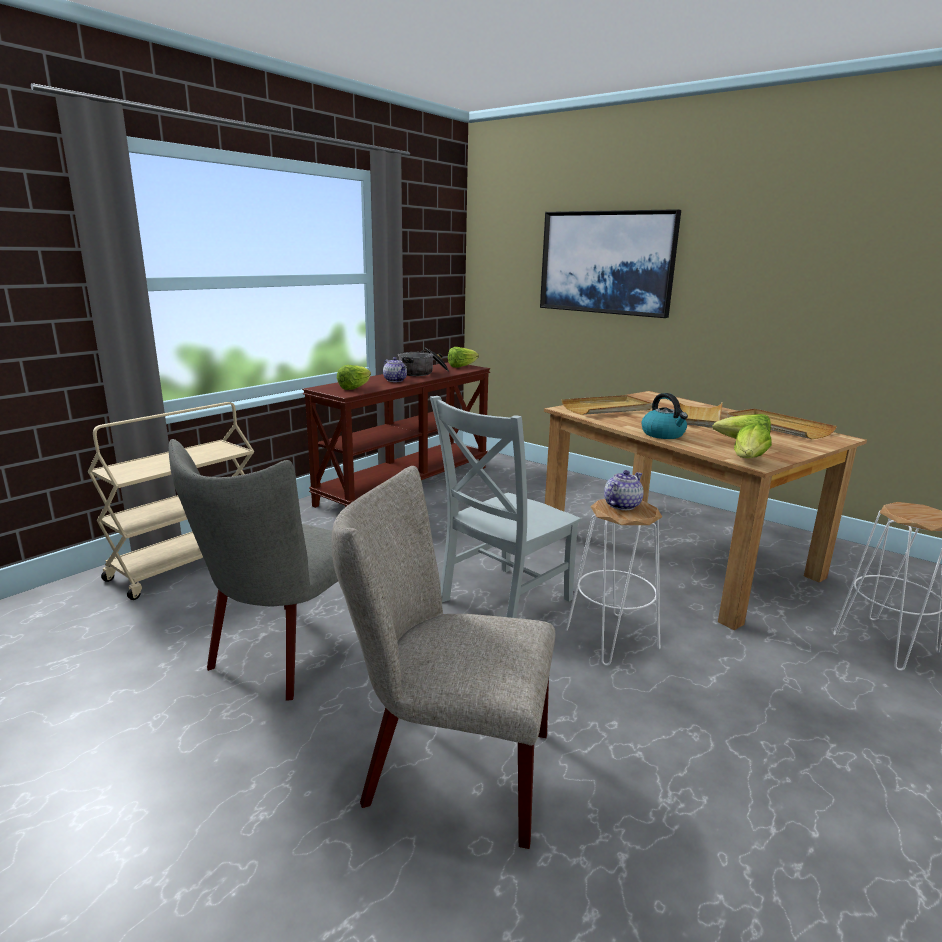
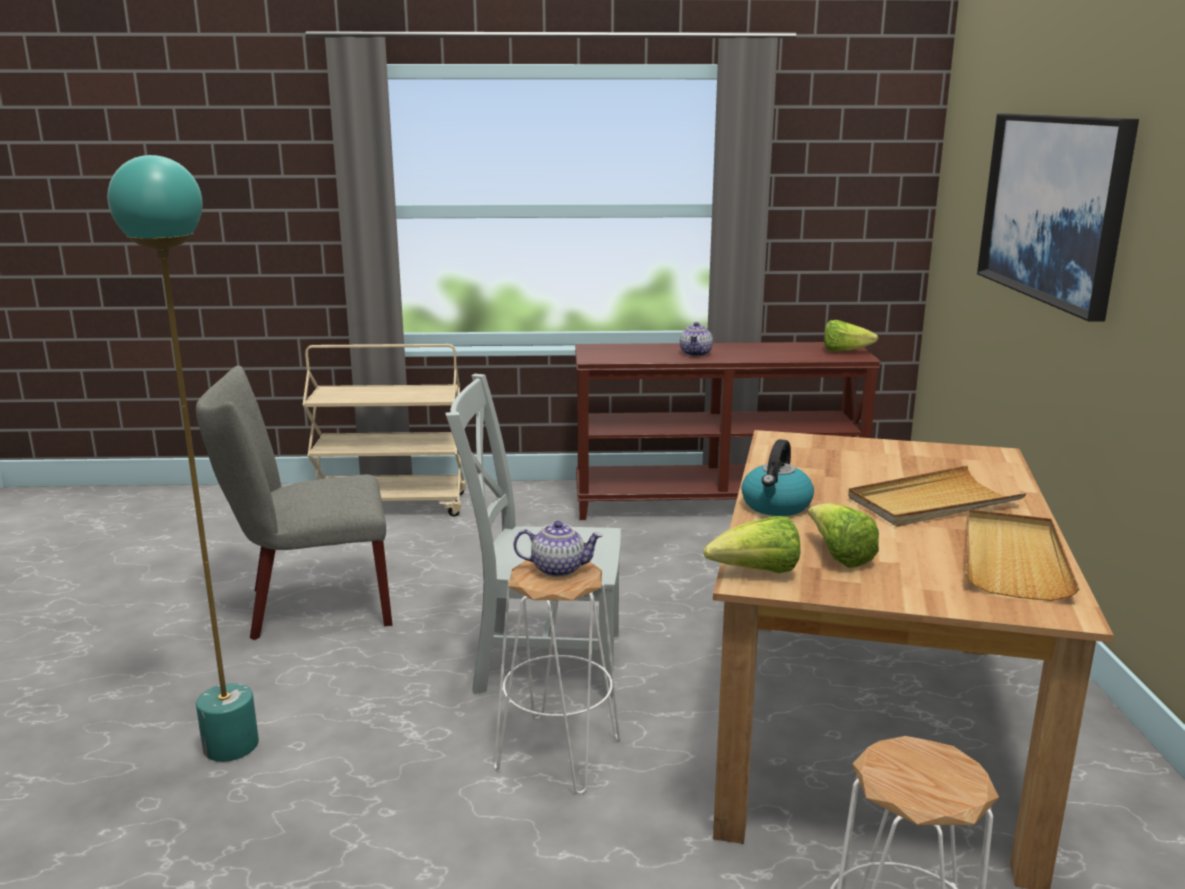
camera: 50 degrees right, 0 degrees up
beige chair [331,466,555,849] -> turquoise floor lamp [107,155,259,762]
lettuce [337,365,371,390] -> none
cooking pot [398,347,449,376] -> none
beige tray [561,395,652,415] -> none

